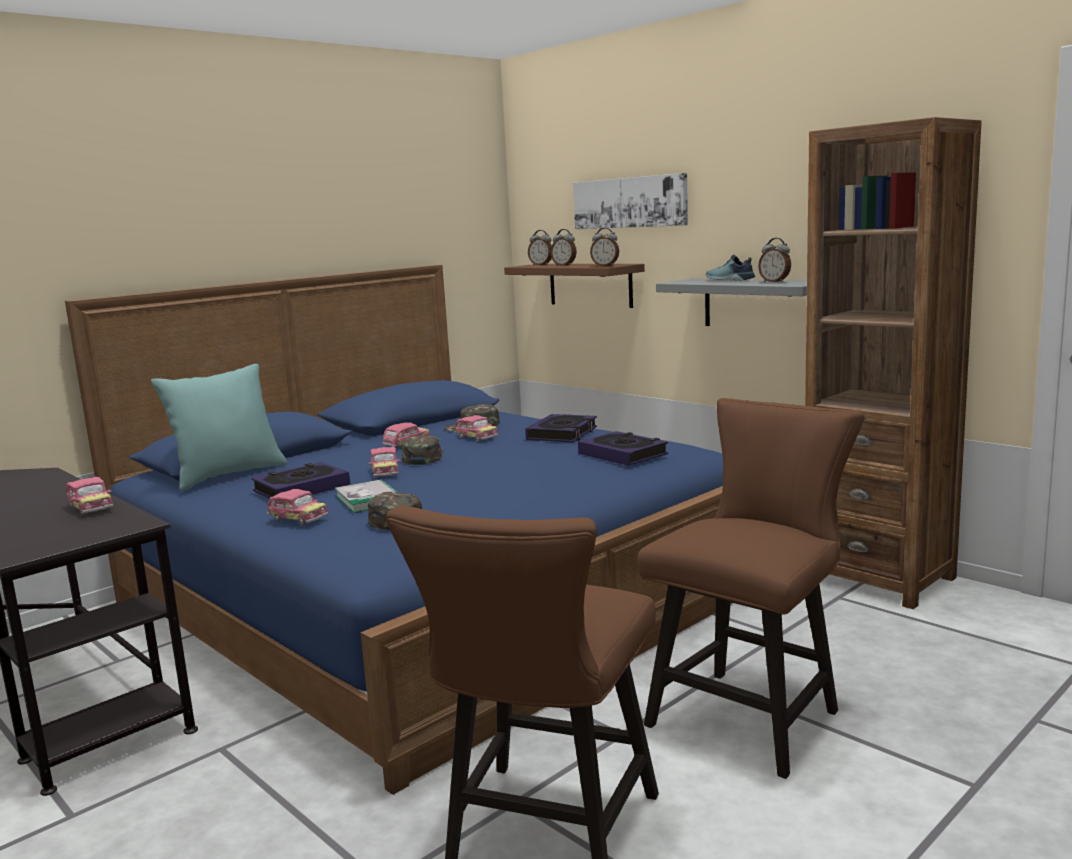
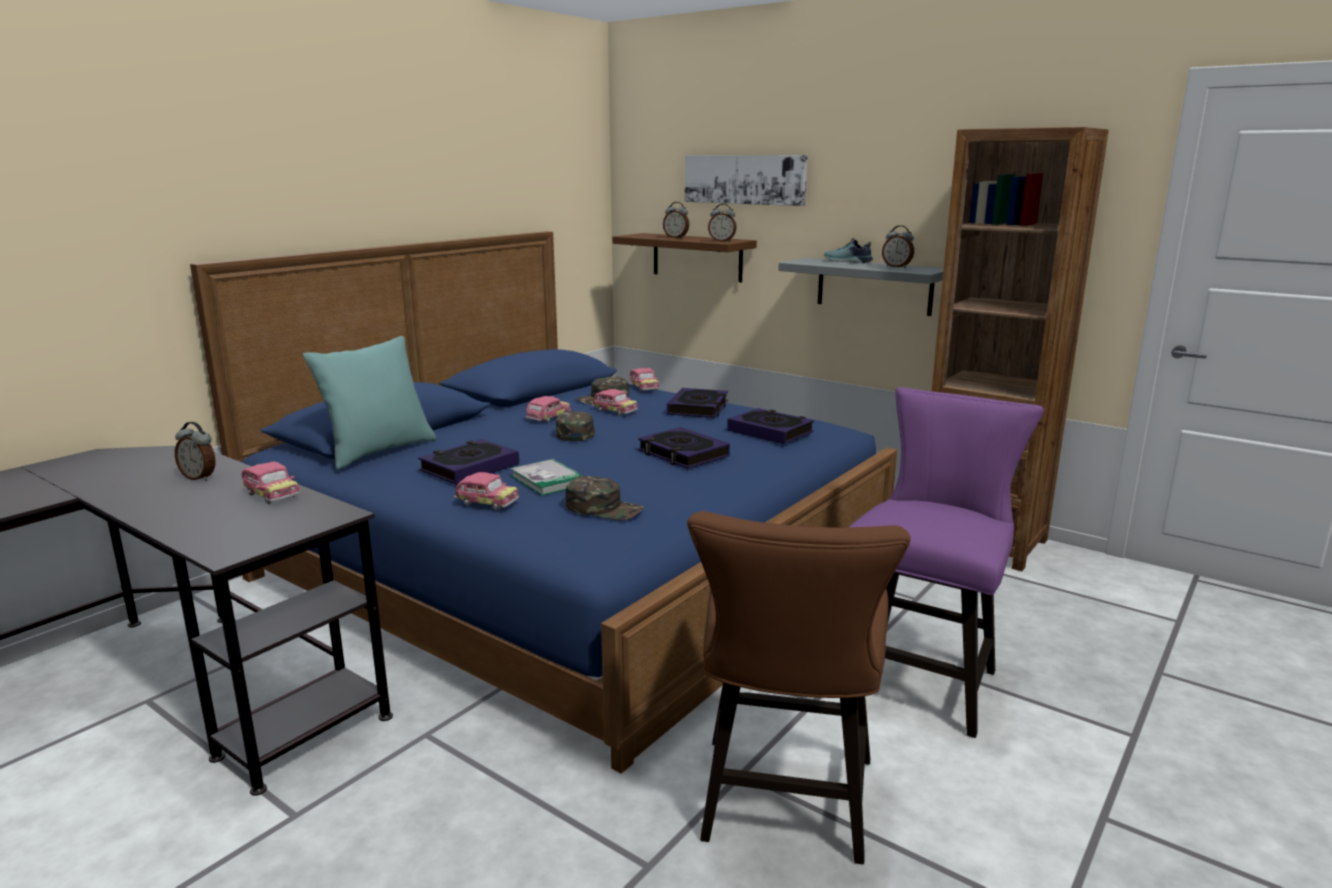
camera: 10 degrees left, 5 degrees up
toy car [369,447,401,478] -> toy car moved to [630,368,659,392]
alarm clock [528,230,552,266] -> alarm clock moved to [175,422,216,481]
brown chair [637,398,865,779] -> purple chair [848,387,1044,738]
none -> book [638,427,730,469]

